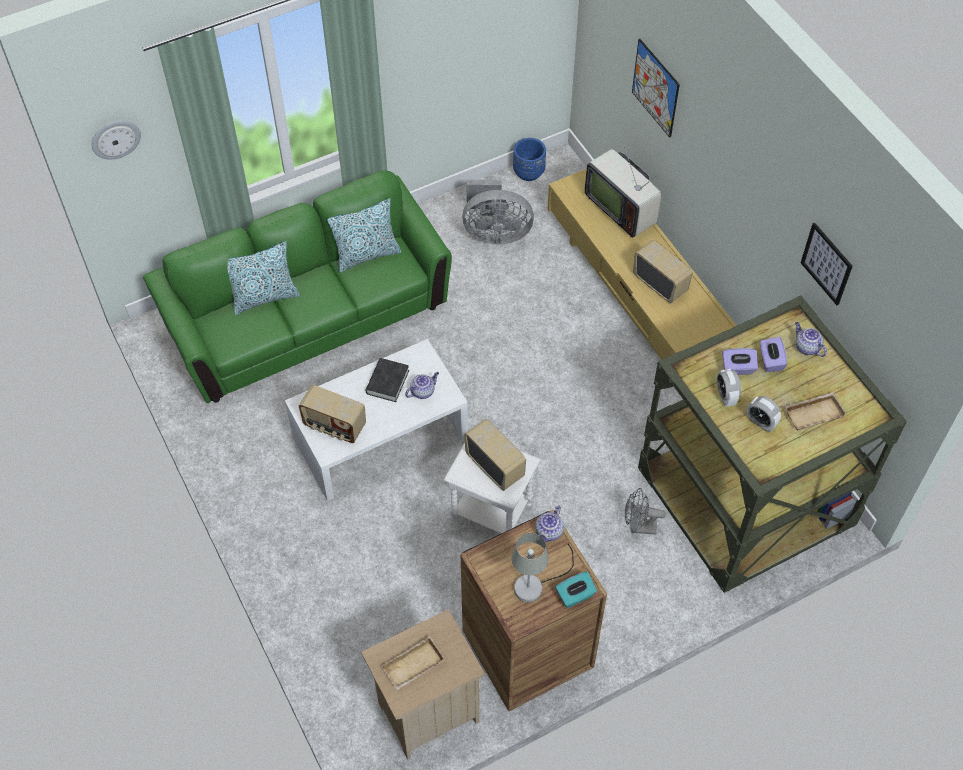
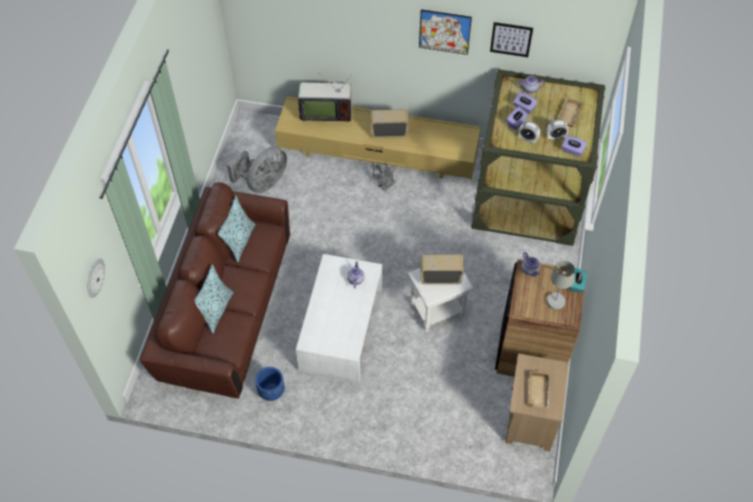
camera: 50 degrees left, 0 degrees up
green sofa [143,171,452,403] -> brown sofa [140,182,290,399]
radio [299,385,366,443] -> none
black book [366,358,409,402] -> none
blue planter [513,138,546,181] -> blue planter moved to [255,367,285,401]
grey fan [625,488,666,535] -> grey fan moved to [373,162,396,191]
picture [632,39,680,138] -> picture moved to [419,10,472,55]
none -> purple tissue box [562,135,587,157]

